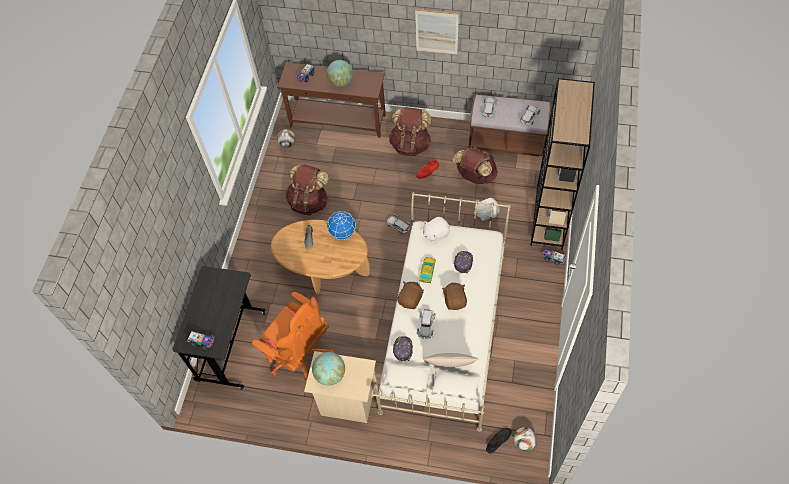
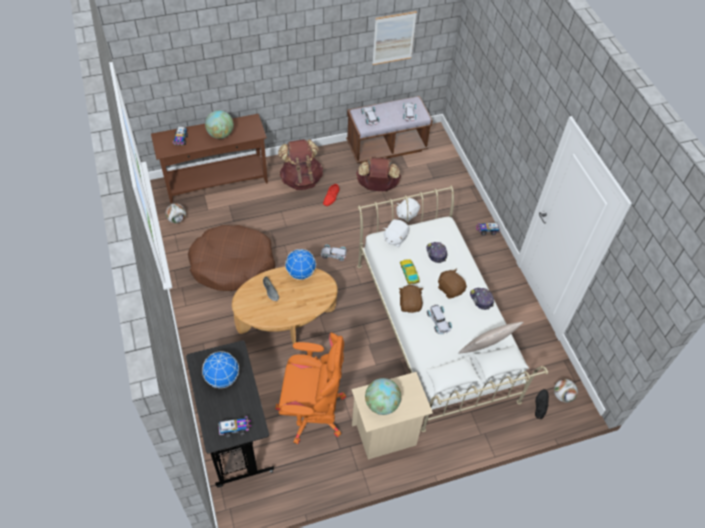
camera: 35 degrees left, 5 degrees down
brown backpack [285,164,329,216] -> brown dog bed [188,225,275,291]
cap [393,336,413,362] -> cap moved to [470,288,494,310]
picture [415,9,459,55] -> picture moved to [372,11,417,65]
beige bookcase [530,78,595,250] -> none
none -> globe [202,351,239,388]

